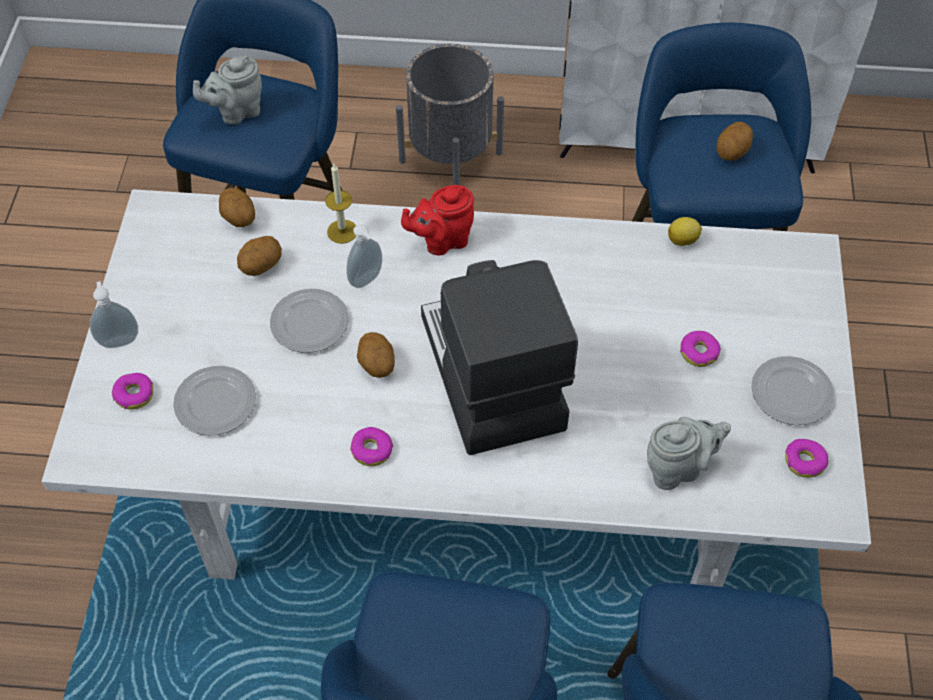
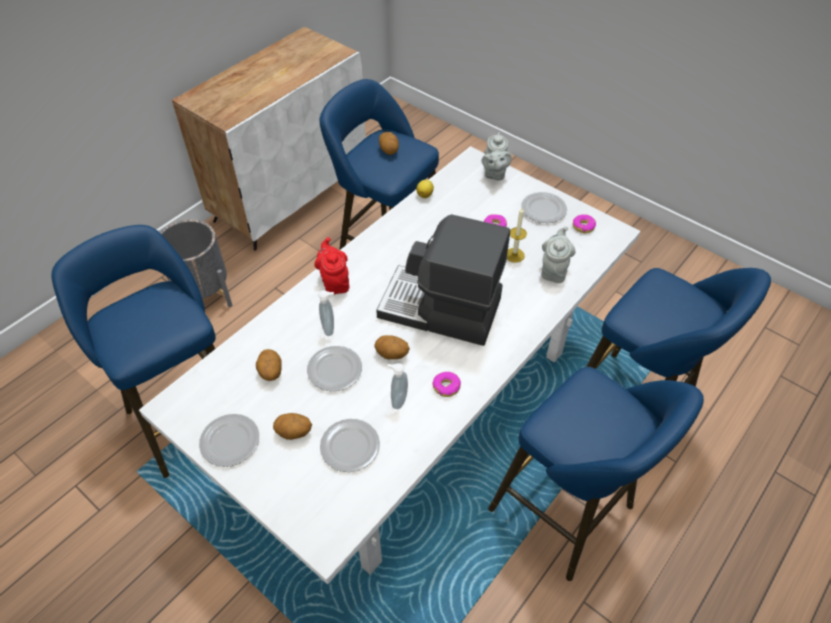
camera: 55 degrees left, 5 degrees down
soap dispenser [90,281,138,348] -> soap dispenser moved to [388,363,408,409]
donut [112,373,153,410] -> none
grey teapot [193,56,262,125] -> grey teapot moved to [482,132,512,181]
potato [219,188,255,227] -> potato moved to [273,413,312,440]
candle [325,164,356,244] -> candle moved to [507,208,527,263]
red teapot [401,185,474,255] -> red teapot turned 150 degrees clockwise [314,237,349,295]
none -> plate [199,414,259,467]

